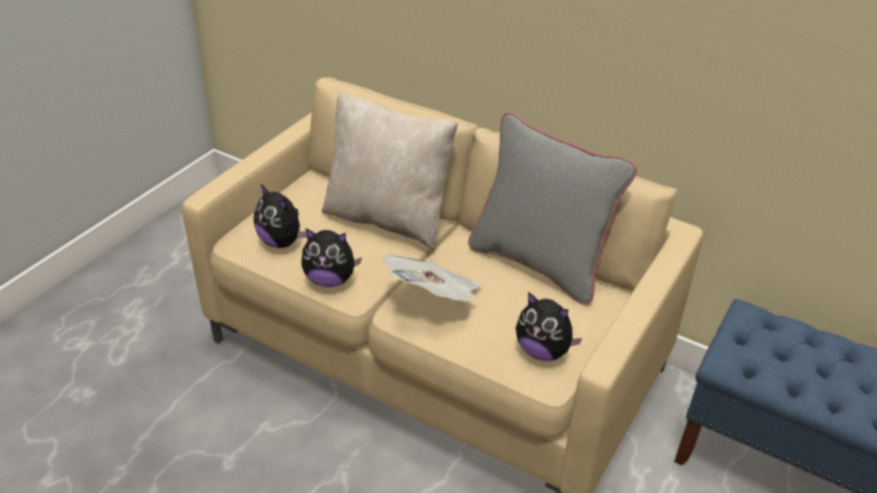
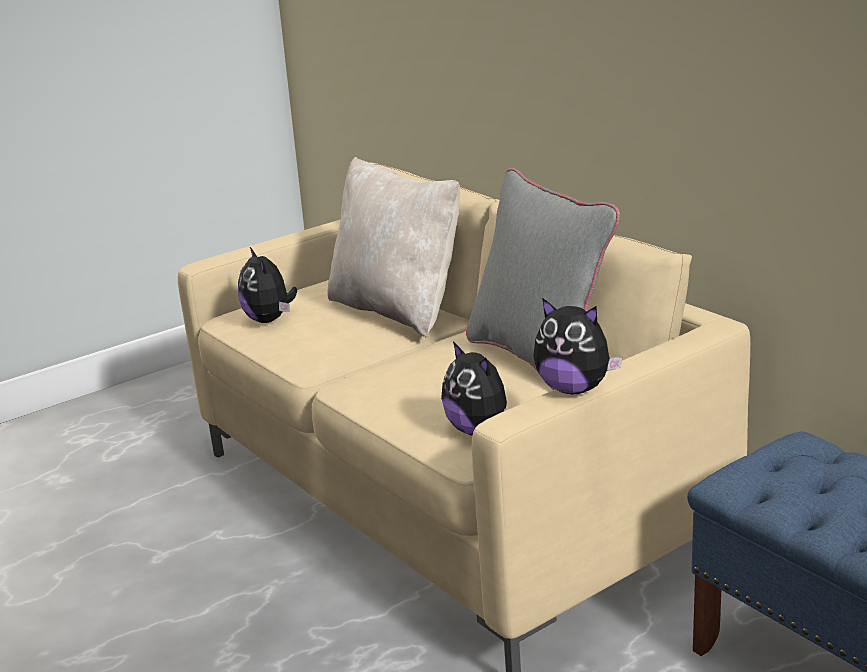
camera: 25 degrees right, 15 degrees down
plush toy [301,228,362,287] -> plush toy moved to [533,298,622,394]
newspaper [382,254,482,303] -> none

